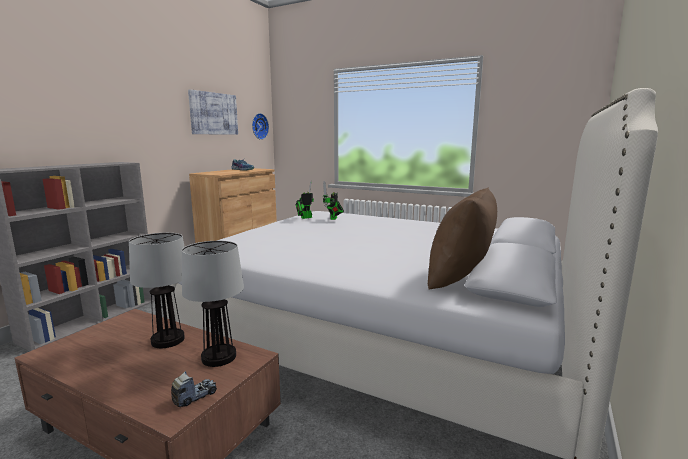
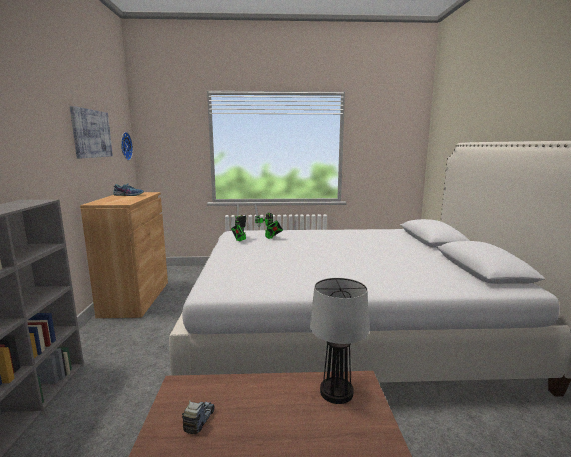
camera: 30 degrees left, 0 degrees up
table lamp [129,233,185,348] -> none
toy truck [171,371,217,408] -> toy truck moved to [182,401,215,435]
brown pillow [428,188,497,290] -> none

